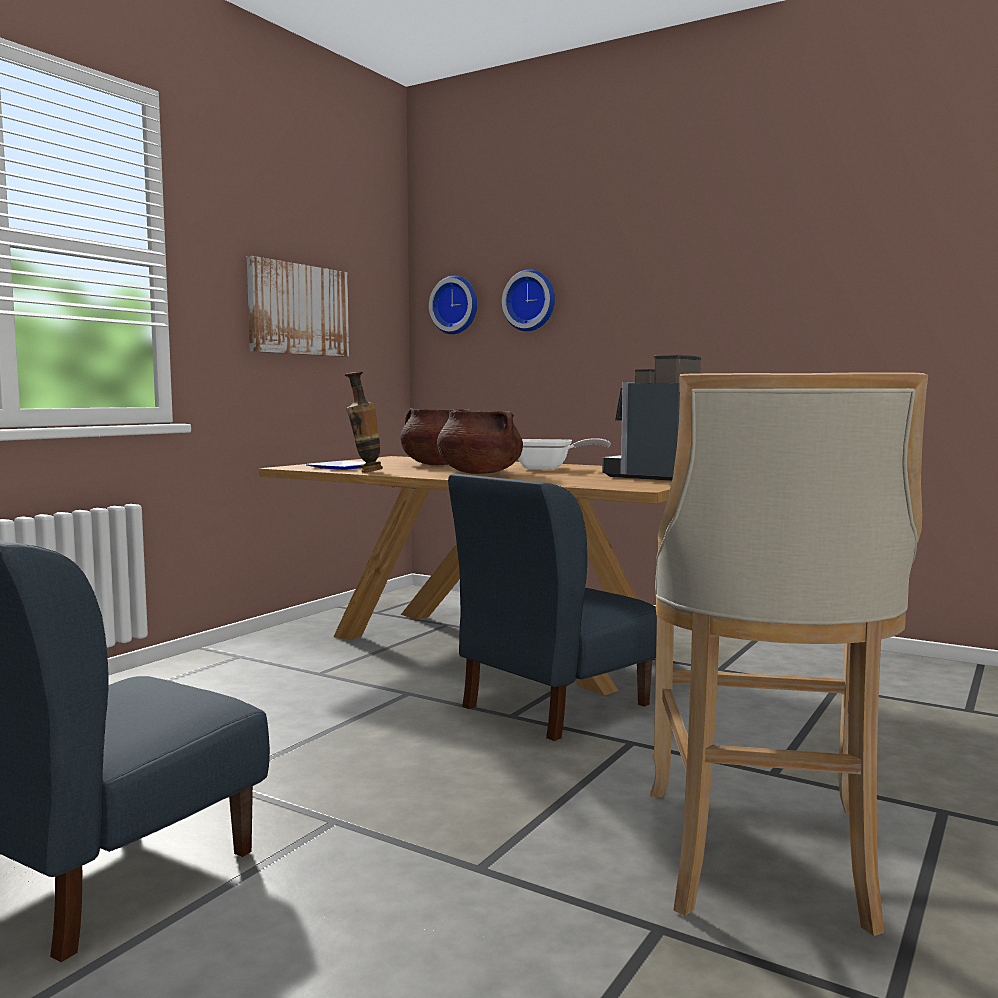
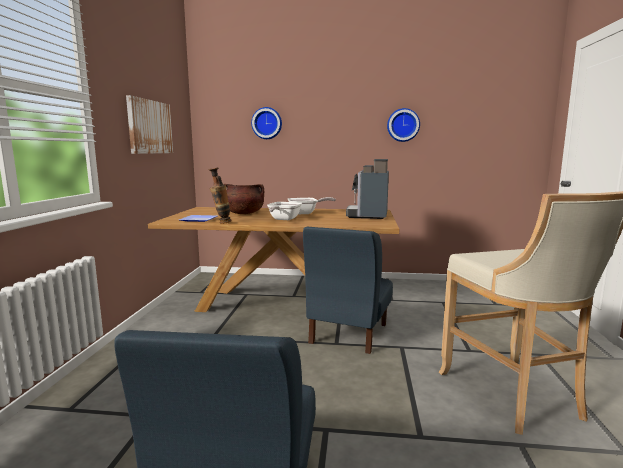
camera: 25 degrees left, 5 degrees up
wall clock [429,276,477,334] -> wall clock moved to [387,108,420,142]
brown cooking pot [437,410,523,474] -> frying pan [267,202,302,220]

